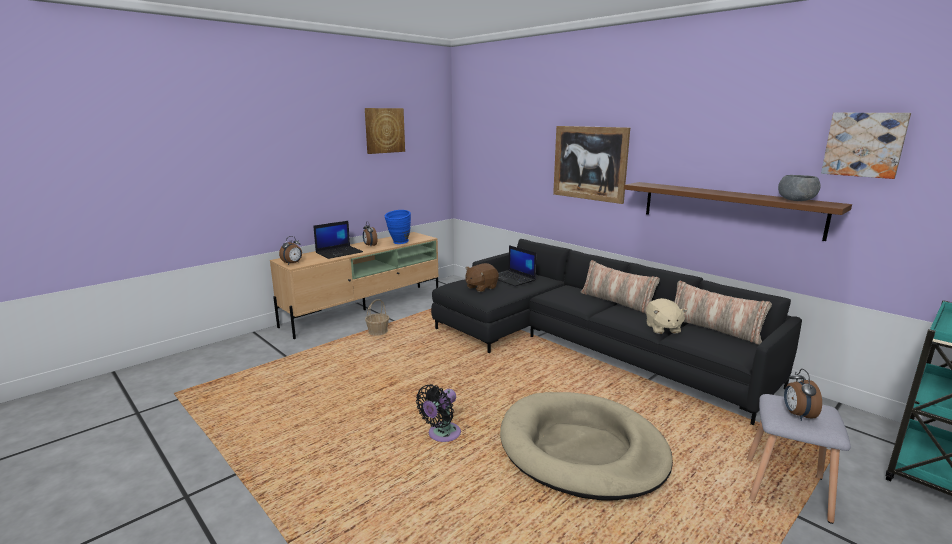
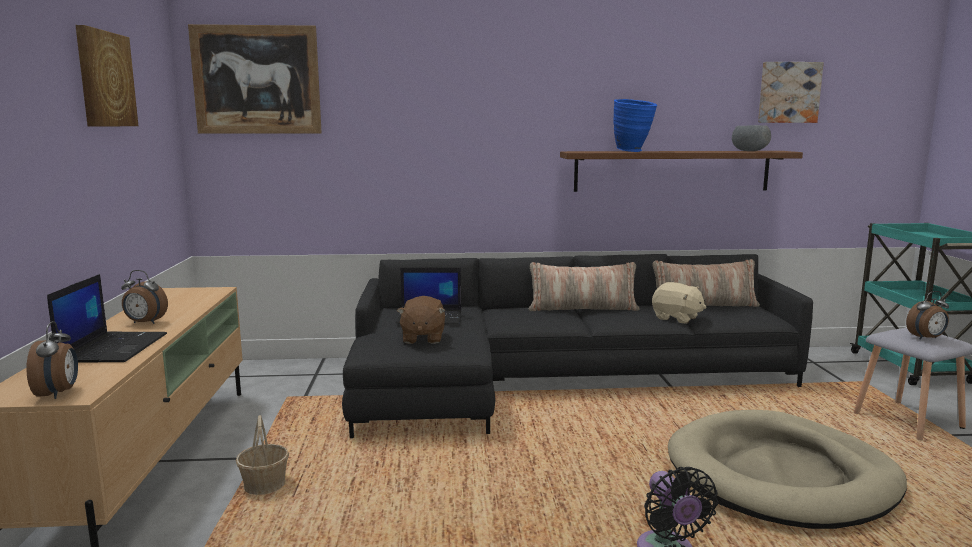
camera: 50 degrees left, 5 degrees down
blue vase [385,210,411,244] -> blue vase moved to [613,99,657,152]
picture [553,126,630,204] -> picture moved to [188,24,322,134]
alarm clock [784,369,822,421] -> alarm clock turned 60 degrees counterclockwise [906,291,949,340]

